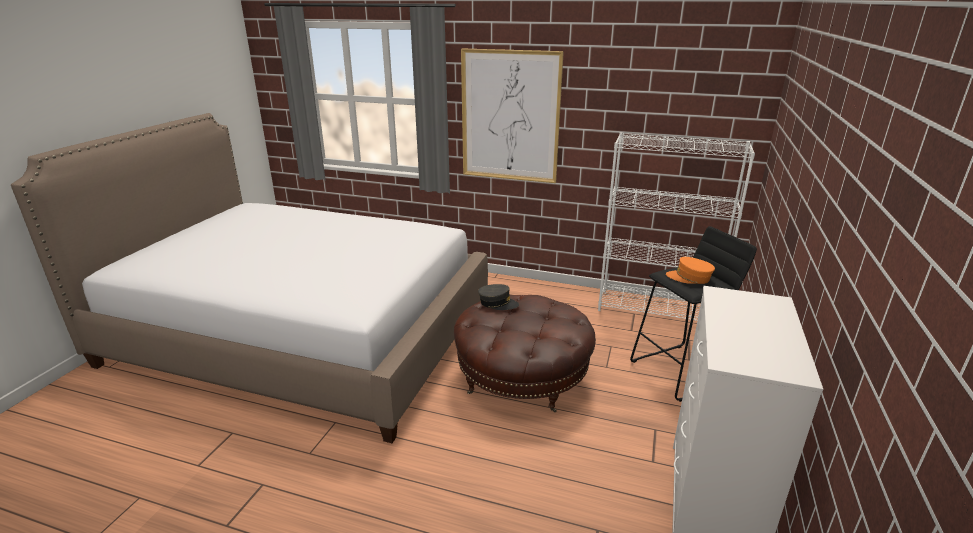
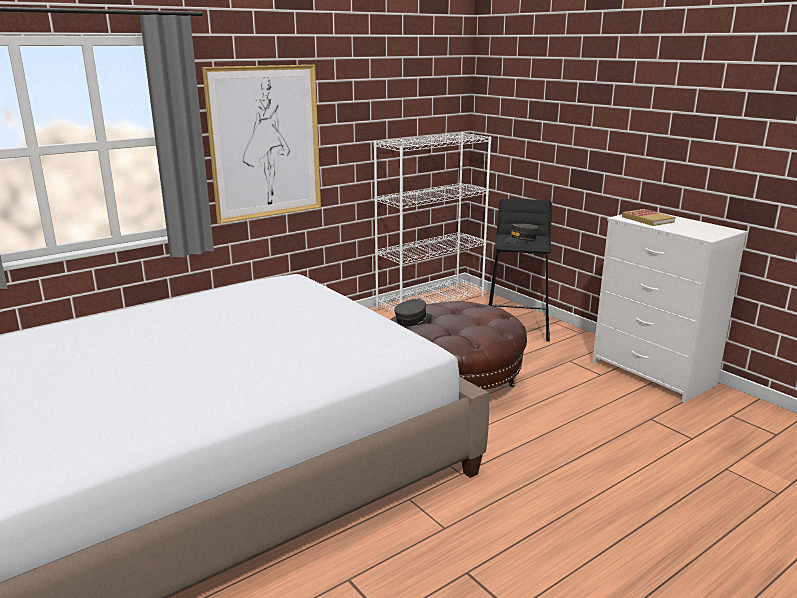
camera: 55 degrees left, 5 degrees down
orange cap [666,257,715,284] -> grey cap [505,224,538,243]
none -> book [622,209,676,226]

